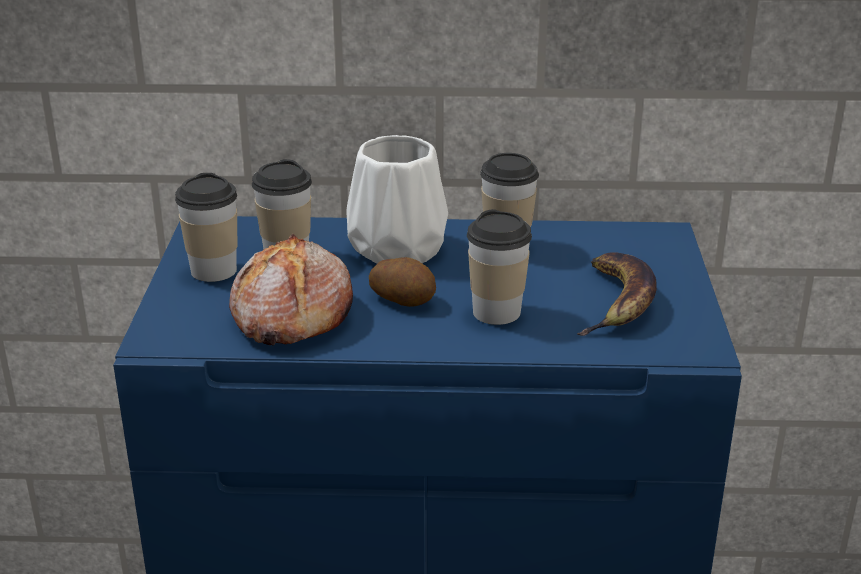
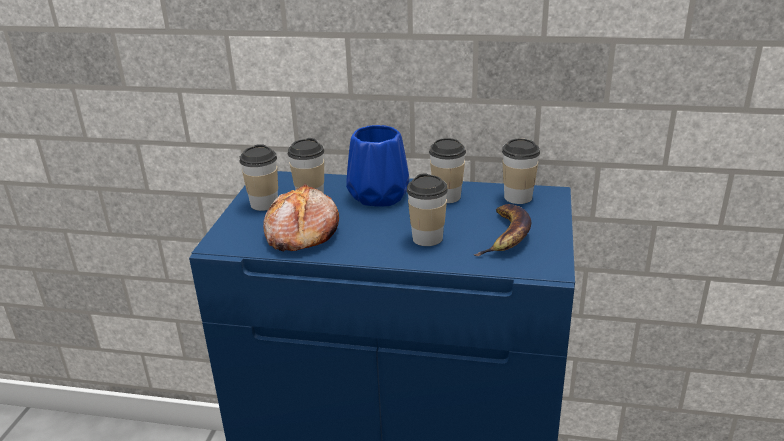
camera: 10 degrees right, 0 degrees up
white vase [346,135,448,264] -> blue vase [346,125,409,207]
potato [369,257,436,307] -> none
none -> cup [502,139,540,204]

